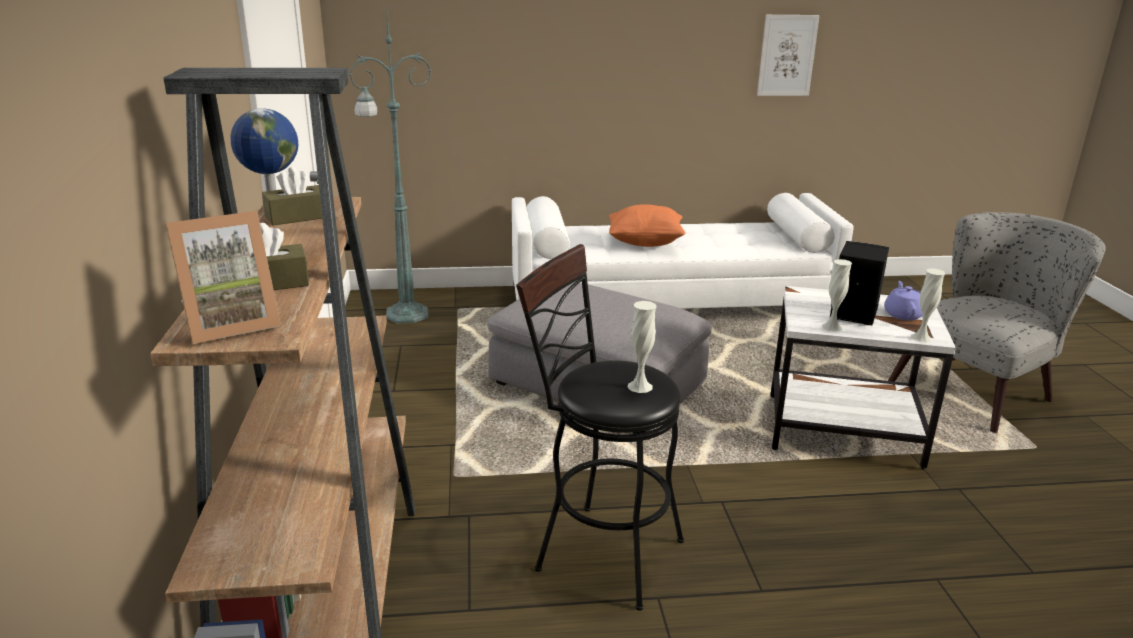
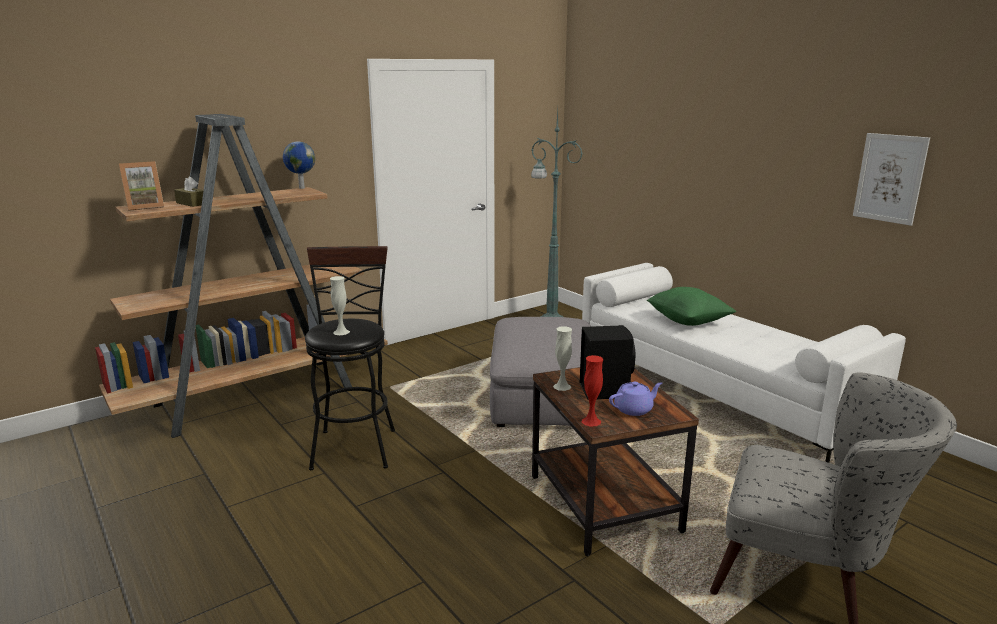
camera: 60 degrees right, 5 degrees down
picture frame [165,211,281,344] -> picture frame turned 60 degrees counterclockwise [119,161,164,211]
brown tissue box [262,167,322,225] -> none
orange pillow [609,204,686,247] -> green pillow [647,287,736,326]
white side table [770,286,956,470] -> brown side table [532,367,699,556]
white vase [911,269,946,343] -> red vase [582,355,603,427]

